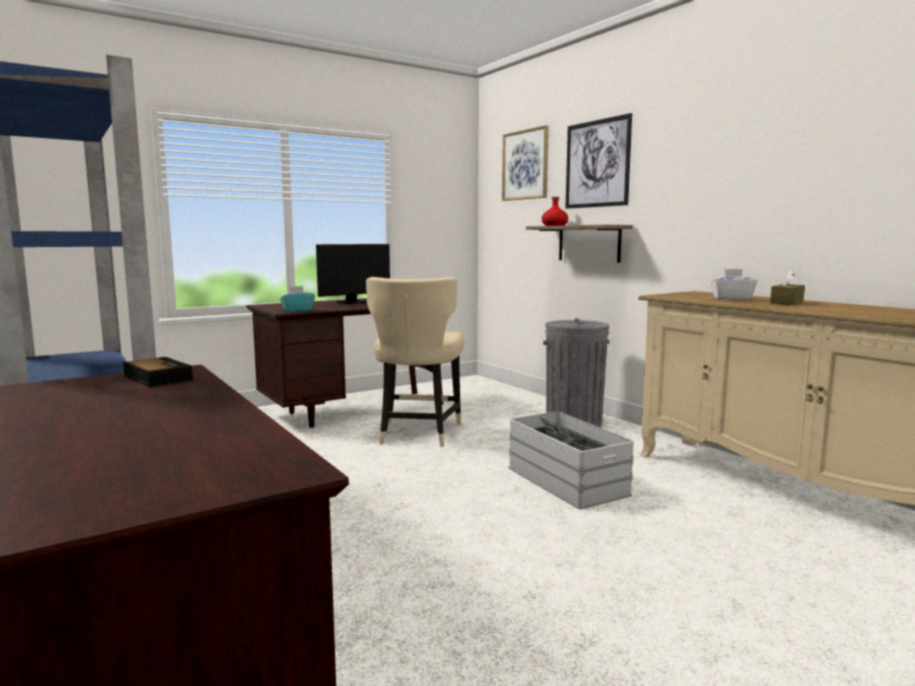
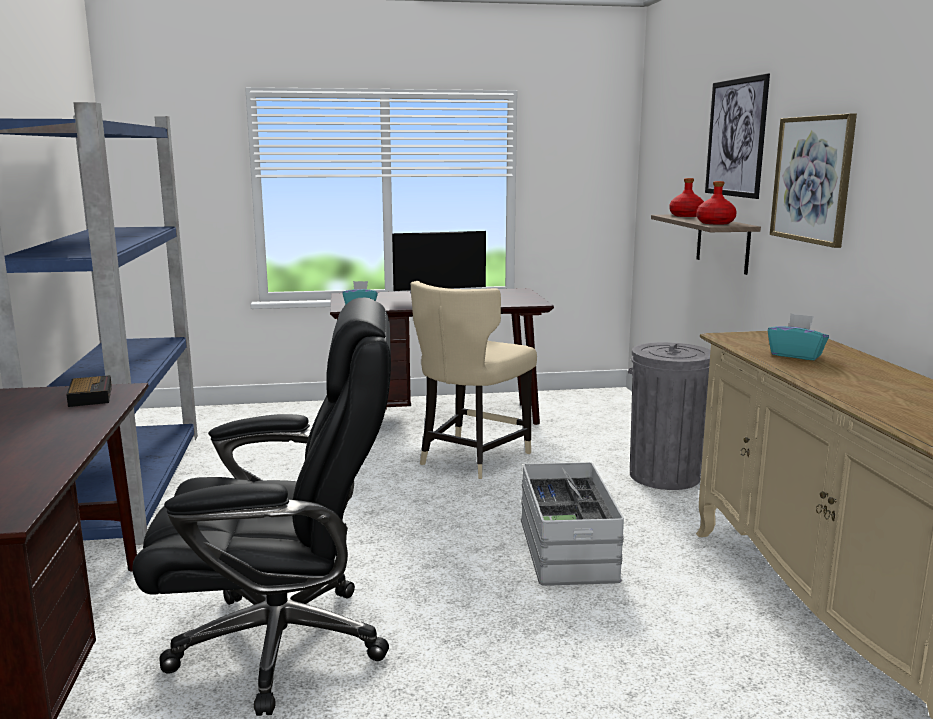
camera: 25 degrees right, 5 degrees up
picture [502,125,549,201] -> picture moved to [770,113,857,248]
white tissue box [711,269,757,300] -> turquoise tissue box [768,314,829,360]
brown tissue box [770,269,805,305] -> none
none -> black office chair [132,297,391,716]
none -> red bottle [697,181,737,224]

